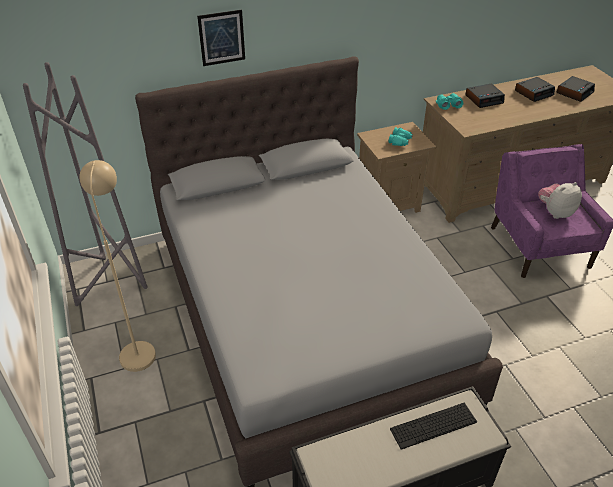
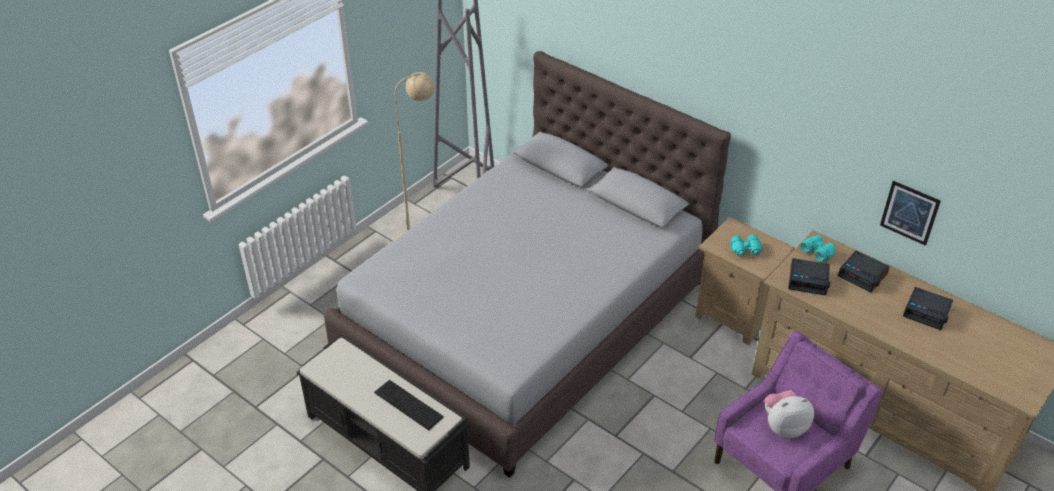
camera: 60 degrees right, 0 degrees up
picture [197,10,245,66] -> picture moved to [880,181,941,246]
plush toy [538,182,582,219] -> plush toy turned 45 degrees counterclockwise [765,391,814,438]
alarm clock [556,76,595,102] -> alarm clock moved to [788,258,830,295]

